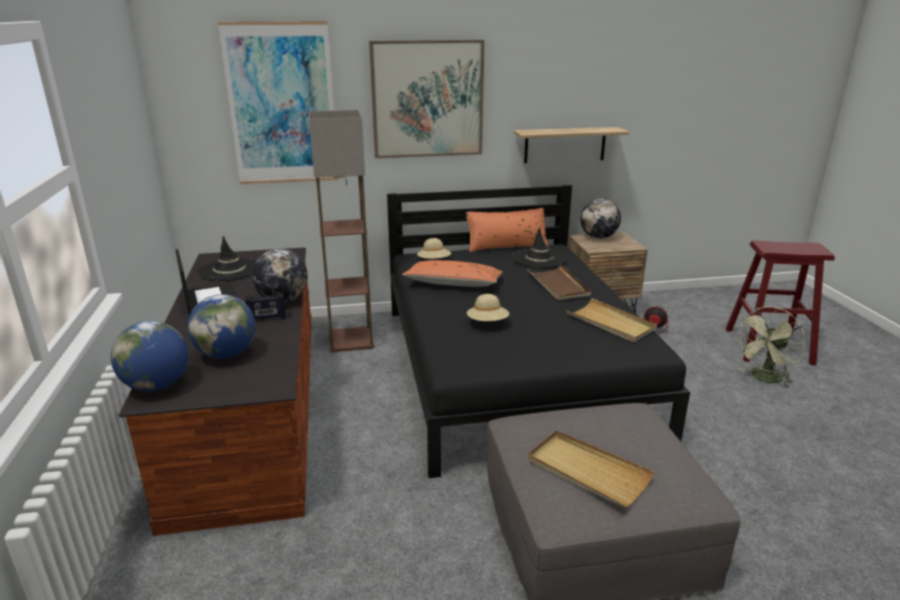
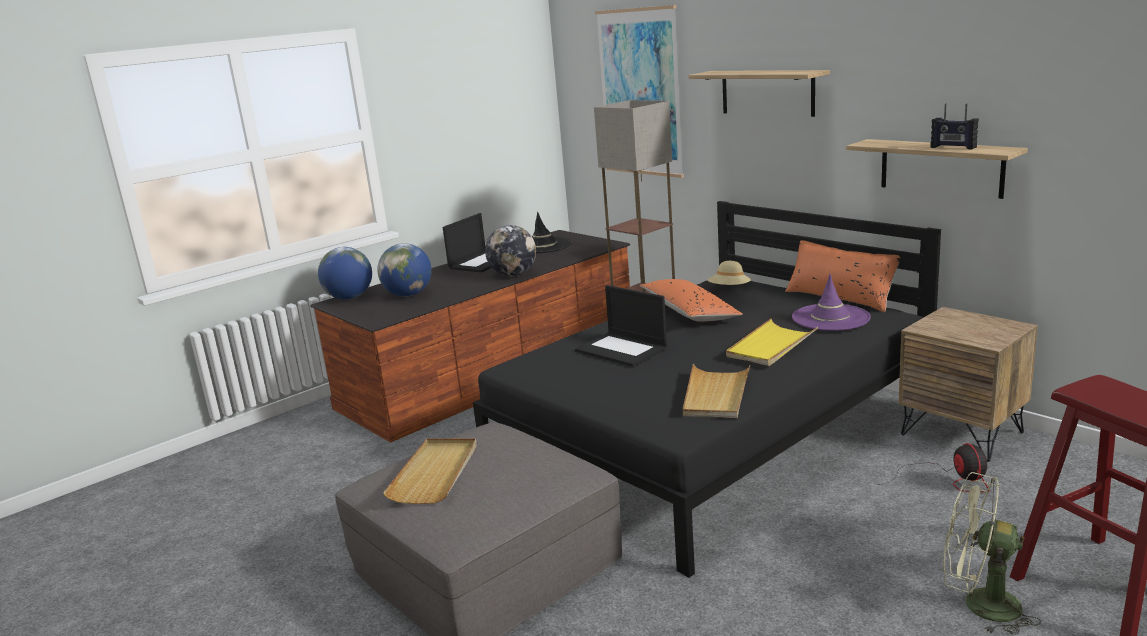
camera: 60 degrees right, 5 degrees down
radio [245,283,286,320] -> radio moved to [930,103,979,150]
picture [369,40,484,158] -> shelf [688,70,830,117]
beige hat [467,294,509,321] -> laptop [575,285,667,367]
black hat [512,227,567,268] -> purple hat [792,274,871,331]
brown tray [527,264,591,300] -> yellow tray [726,319,818,366]
globe [580,199,621,239] -> none

